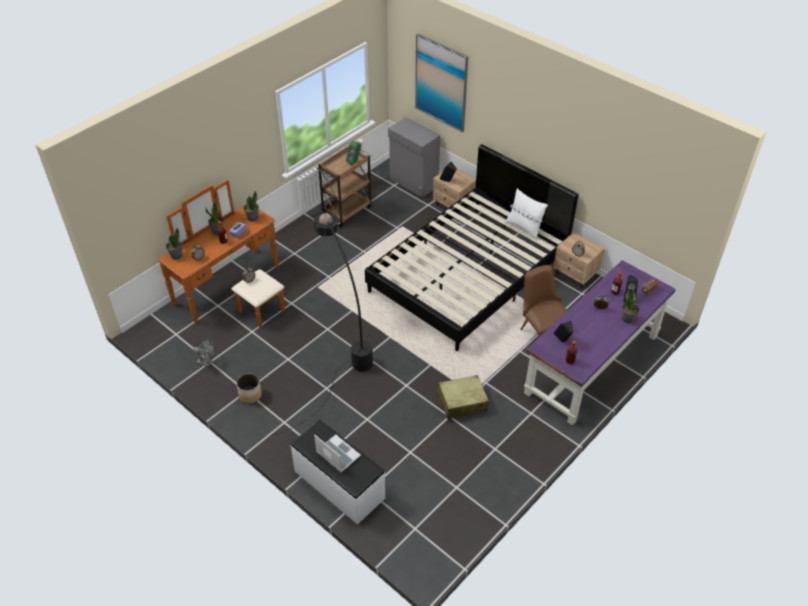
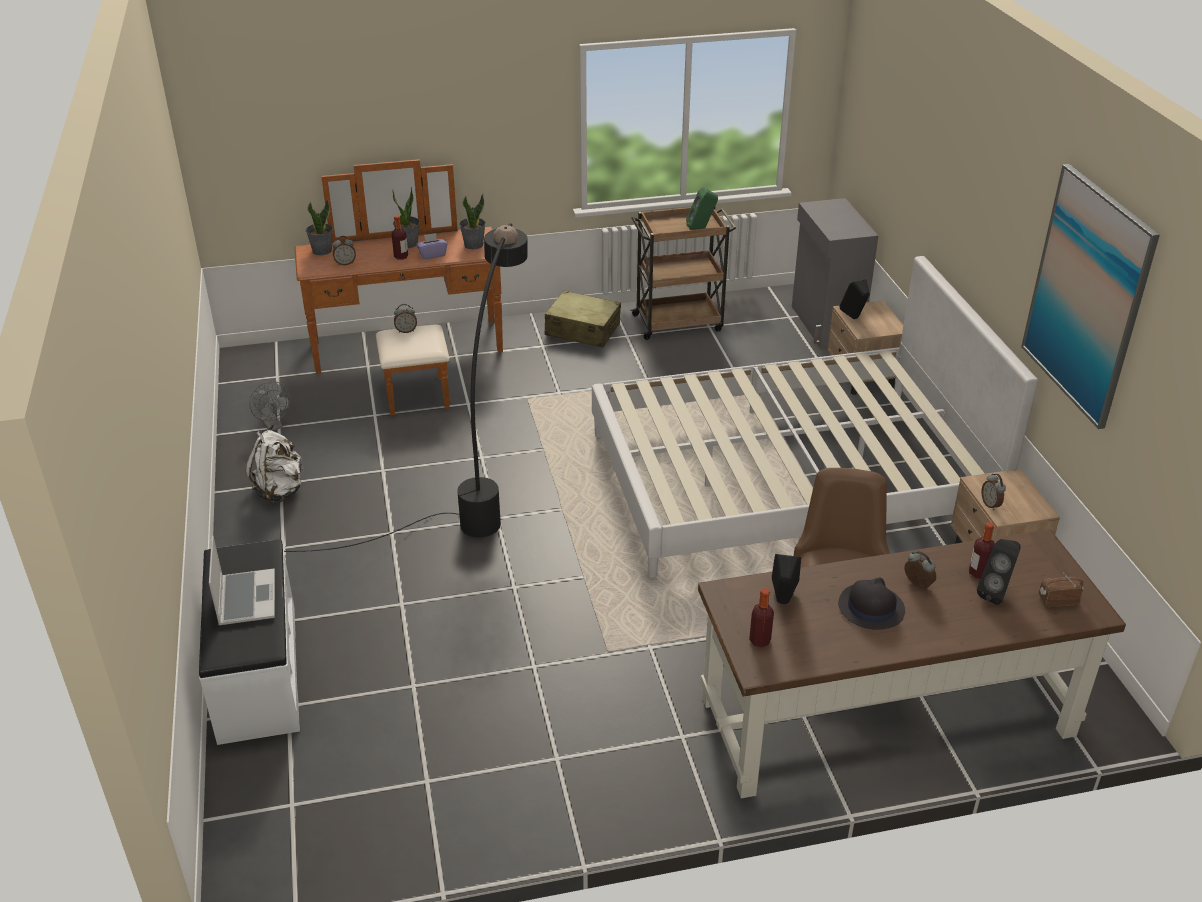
camera: 35 degrees right, 10 degrees down
planter [236,373,262,403] -> white backpack [246,430,304,503]
black bed [365,144,579,351] -> white bed [592,256,1038,578]
picture [415,34,468,132] -> picture moved to [1021,164,1160,429]
beige suitcase [438,375,489,419] -> beige suitcase moved to [545,291,621,348]
white pillow [505,188,548,239] -> none
purple desk [524,260,676,425] -> brown desk [698,529,1126,799]
potted plant [622,288,640,323] -> none
none -> black hat [838,577,905,630]

